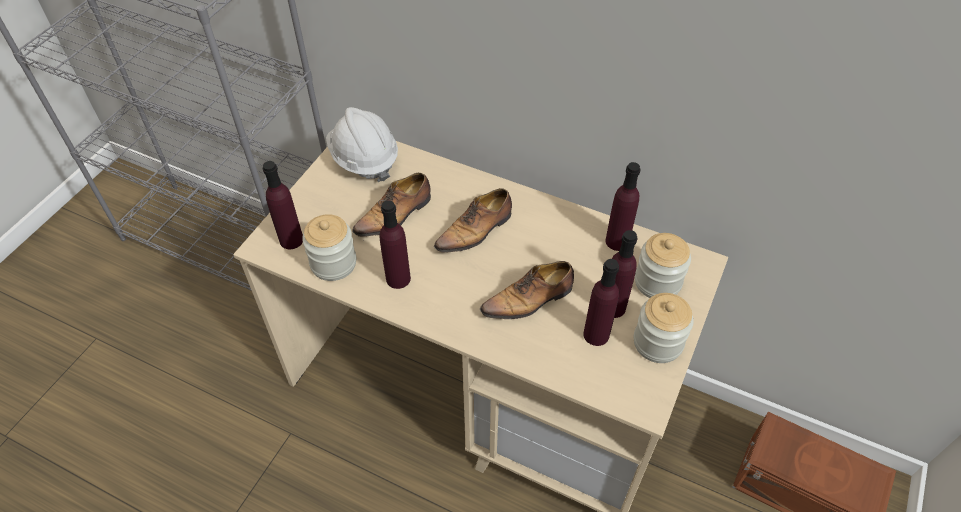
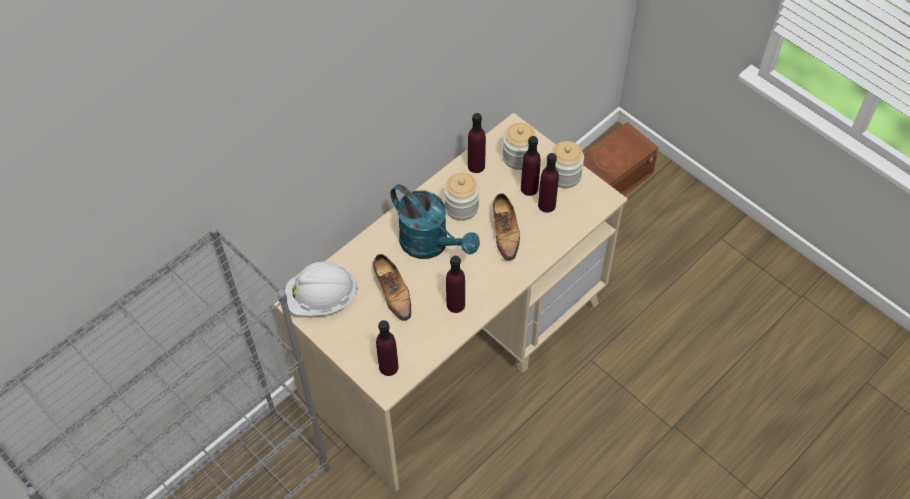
camera: 70 degrees left, 5 degrees up
jar [302,214,356,281] -> jar moved to [444,173,479,221]
shoe [434,188,512,253] -> turquoise watering can [391,184,480,259]

